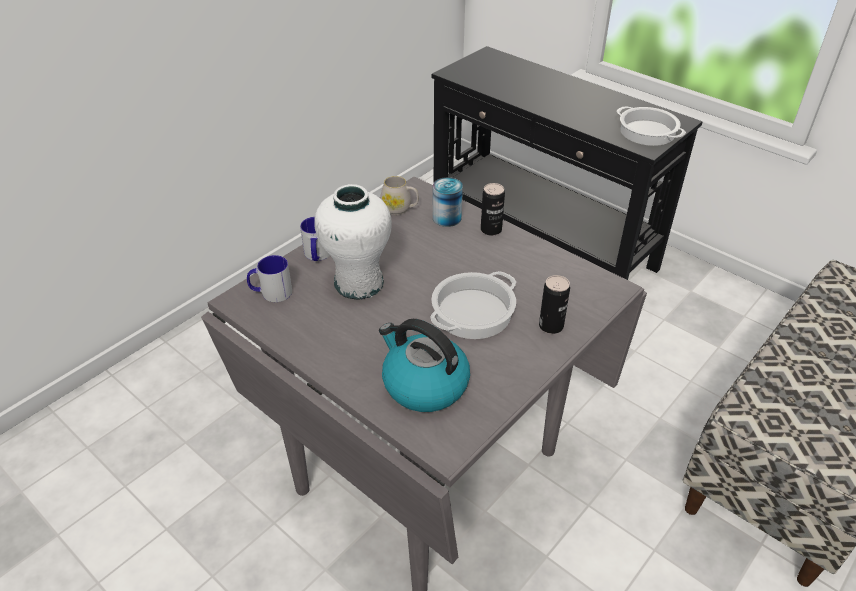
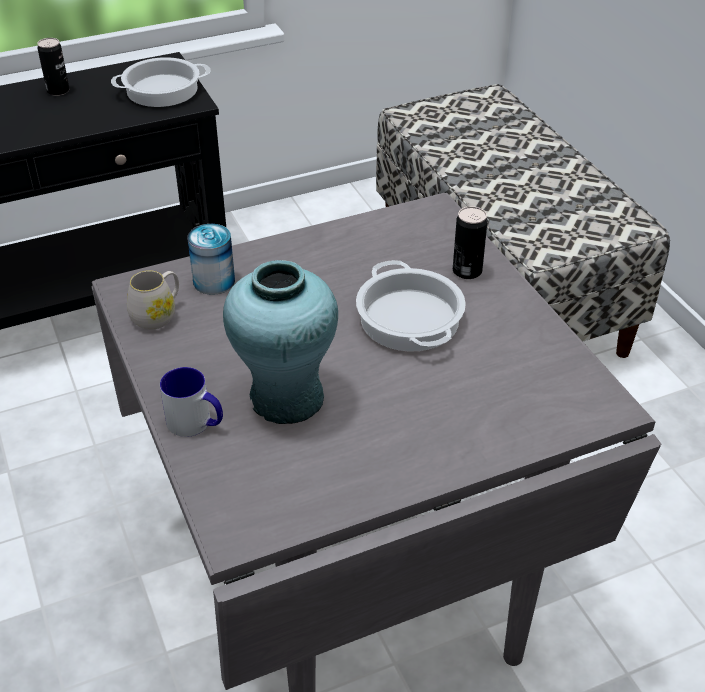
camera: 65 degrees left, 0 degrees up
mug [247,255,292,302] -> none
white vase [314,184,392,300] -> turquoise vase [223,260,338,424]
kettle [379,319,470,412] -> none
can [481,183,505,236] -> can moved to [37,38,70,96]

